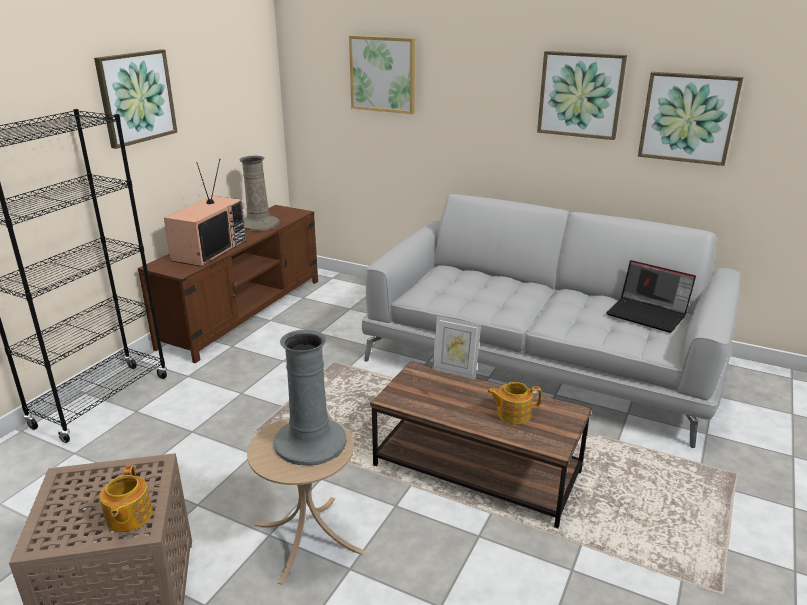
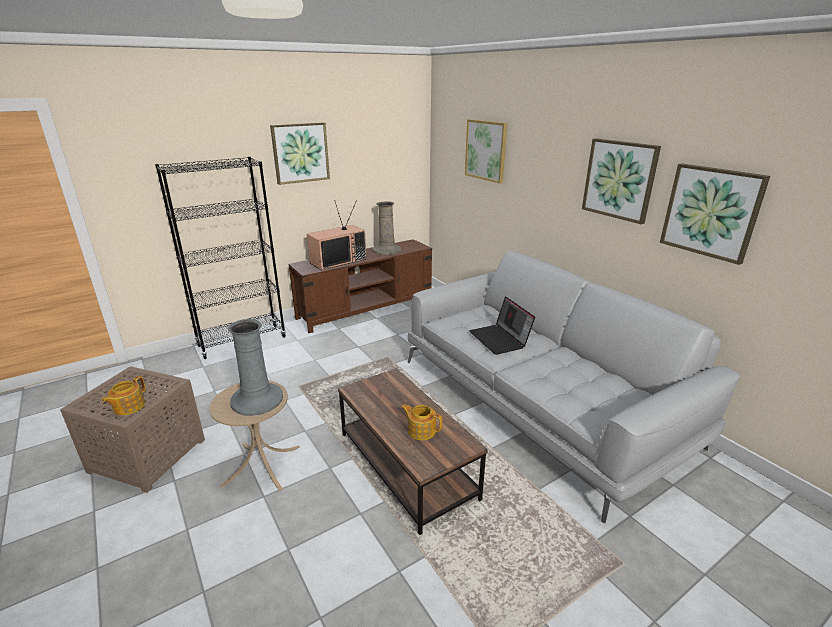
camera: 30 degrees right, 0 degrees up
picture frame [432,316,481,379] -> none
laptop [606,260,696,333] -> laptop moved to [469,296,535,355]

